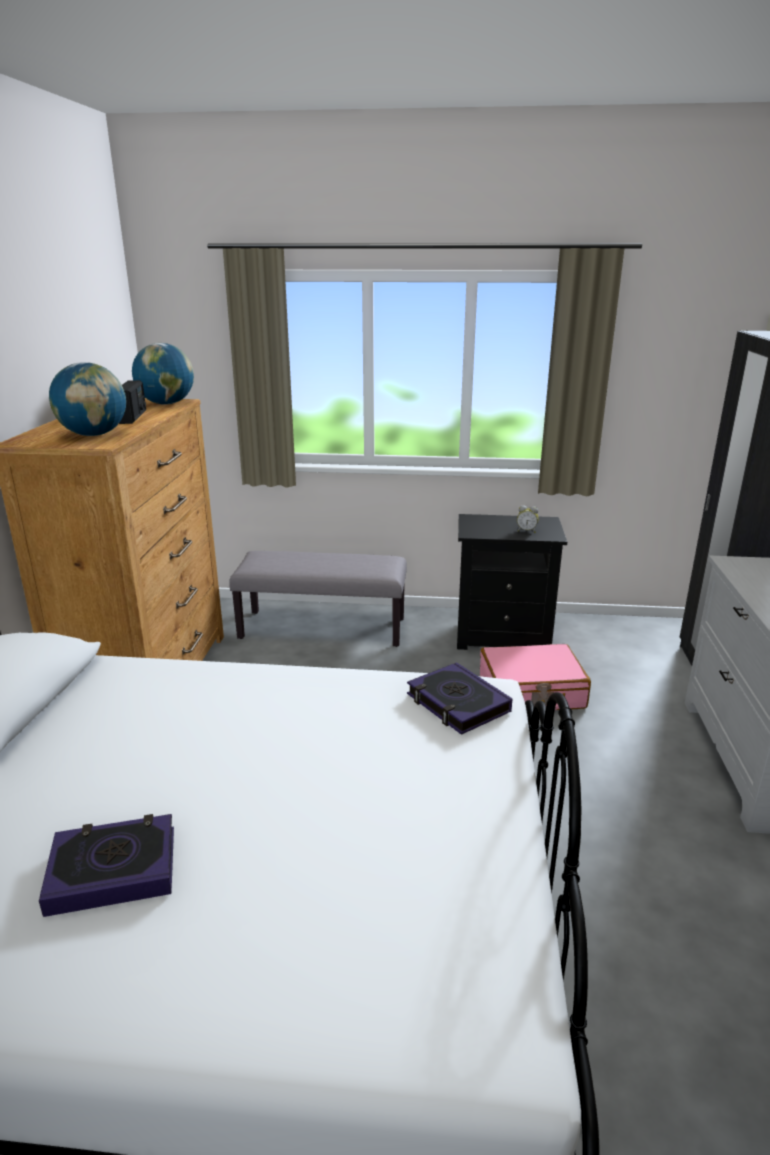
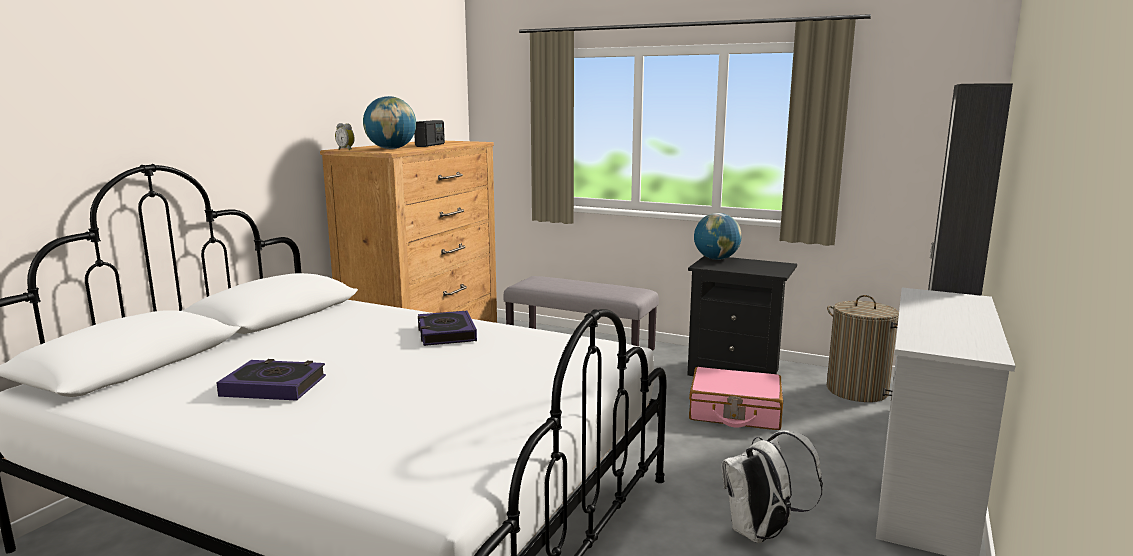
camera: 20 degrees right, 10 degrees down
globe [132,343,194,405] -> globe moved to [694,213,742,260]
book [407,662,513,735] -> book moved to [418,311,477,346]
alarm clock [517,506,539,533] -> alarm clock moved to [335,123,355,150]
none -> white backpack [722,431,823,543]
none -> laundry basket [827,295,899,402]

